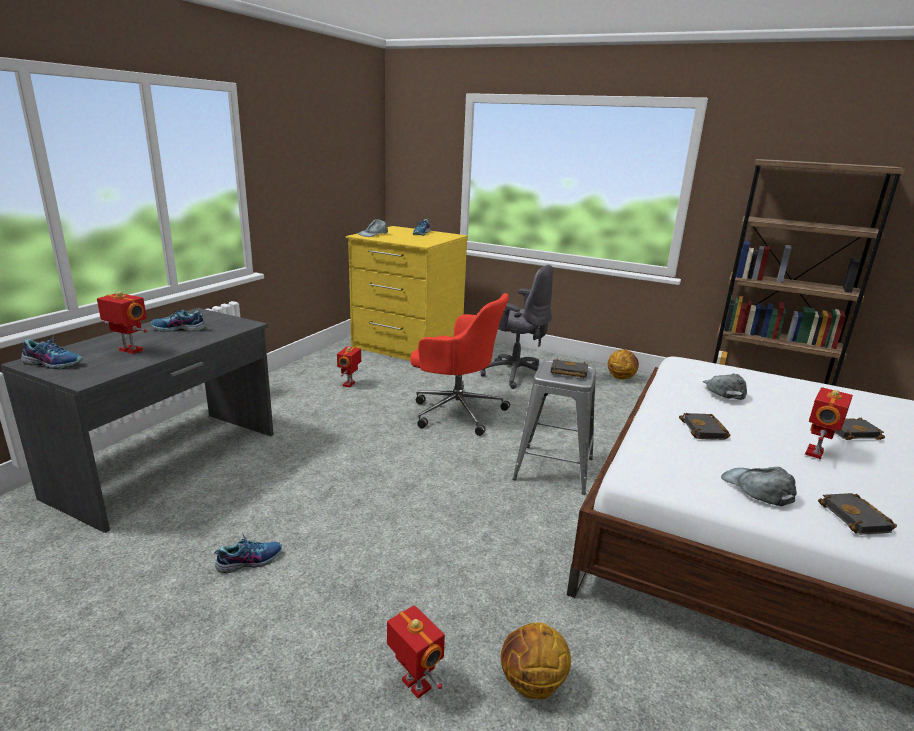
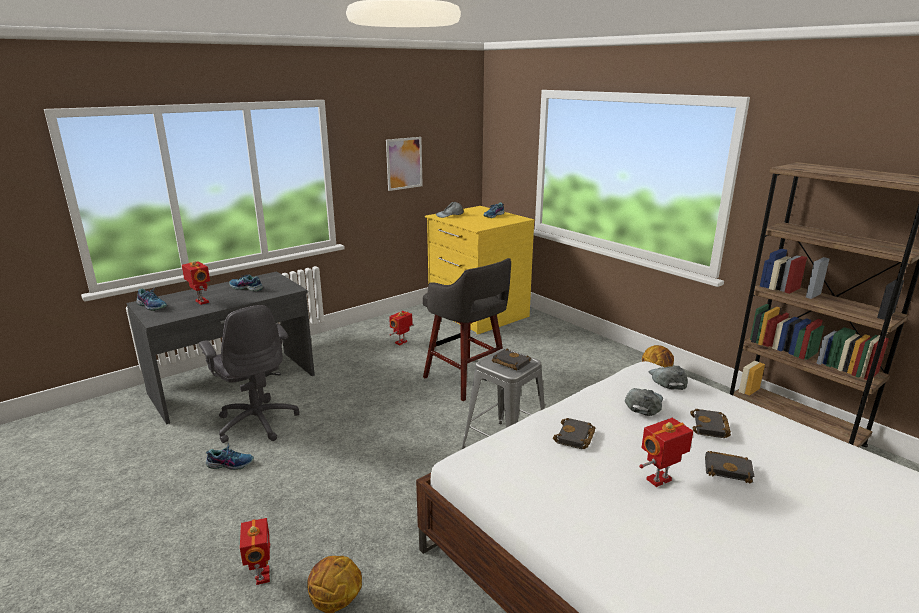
camera: 25 degrees right, 0 degrees up
red office chair [410,293,510,436] -> grey stool [423,258,511,401]
grey office chair [481,265,553,389] -> grey office chair moved to [199,305,299,443]
grey cap [721,467,797,506] -> grey cap moved to [649,366,688,390]
black book [818,493,897,535] -> black book moved to [690,409,731,438]
none -> picture [386,137,423,191]

